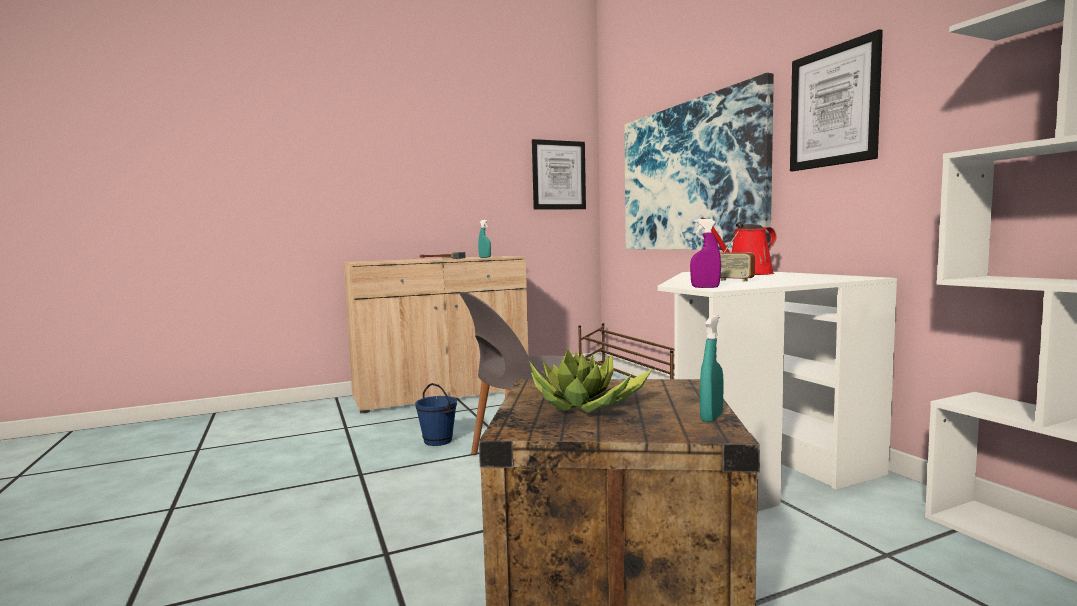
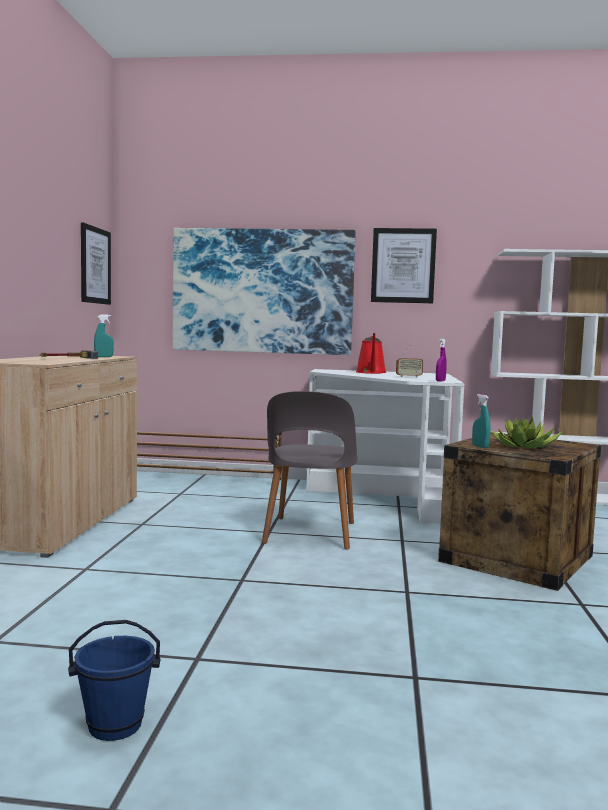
camera: 60 degrees left, 0 degrees up
blue bucket [415,383,457,446] -> blue bucket moved to [68,620,161,741]
turquoise spray bottle [700,315,724,422] -> turquoise spray bottle moved to [472,394,491,448]

